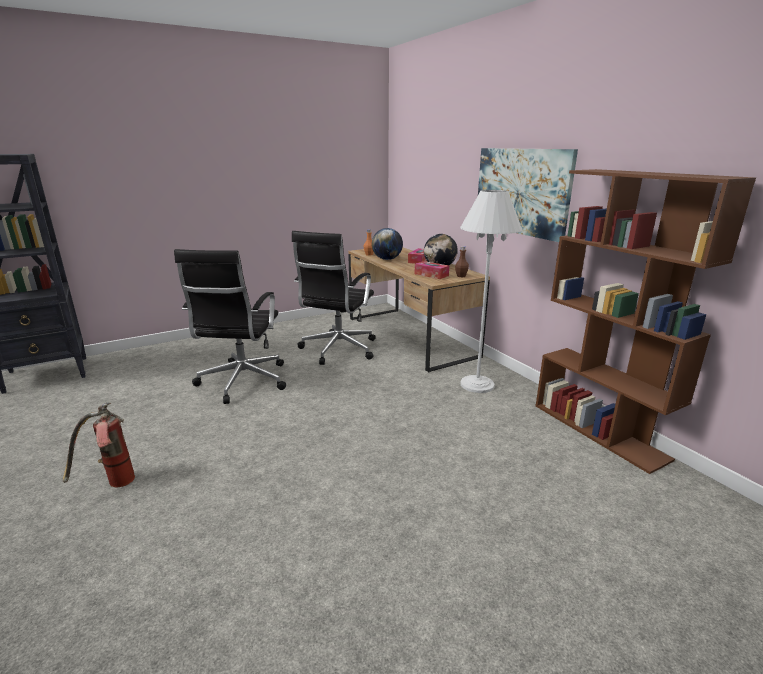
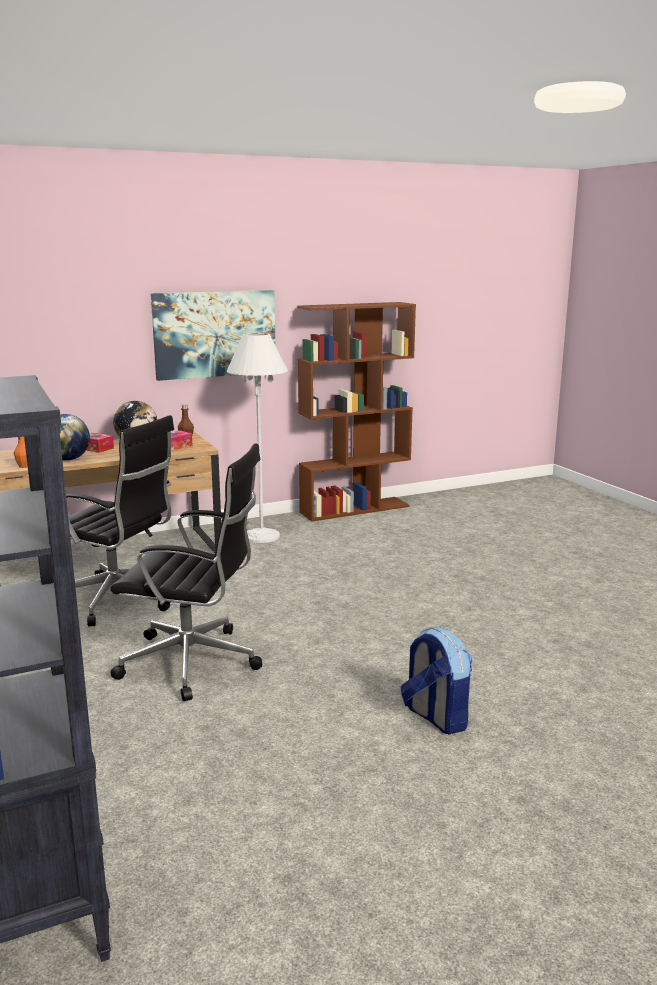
camera: 85 degrees left, 5 degrees down
fire extinguisher [63,403,135,487] -> backpack [401,627,472,734]

